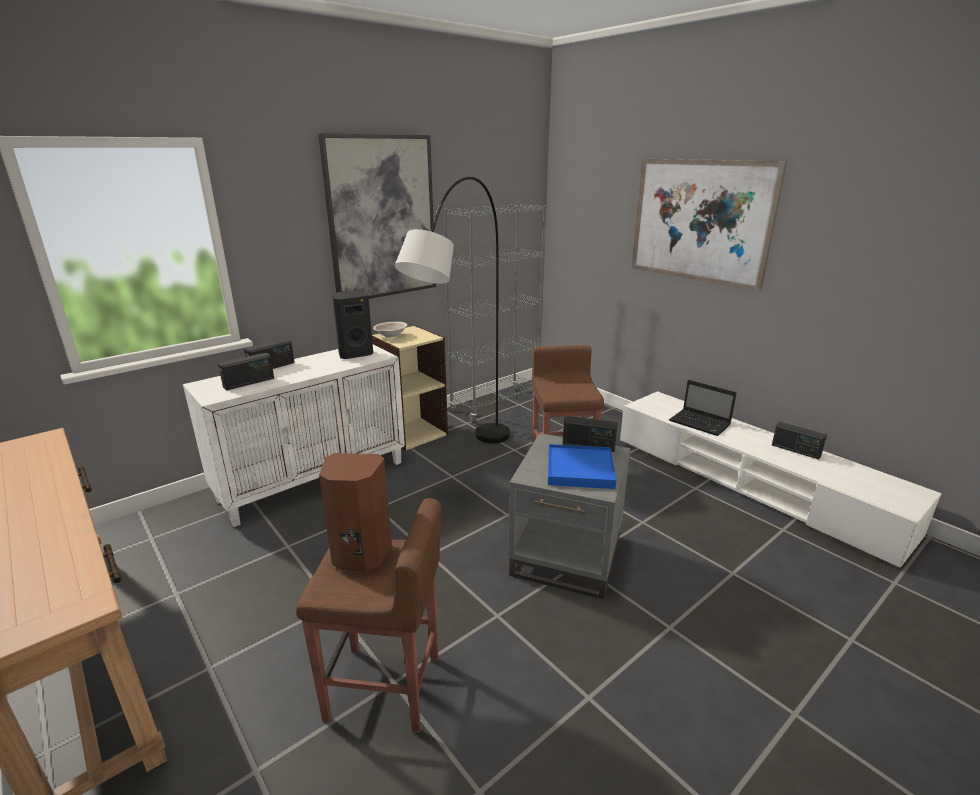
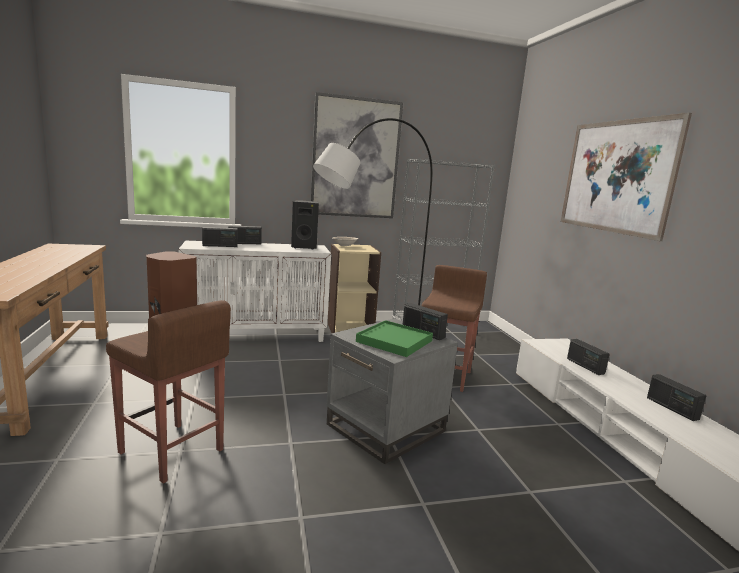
camera: 25 degrees right, 10 degrees down
blue tray [548,444,616,489] -> green tray [356,320,433,357]
laptop [669,380,736,436] -> radio [567,339,610,375]

